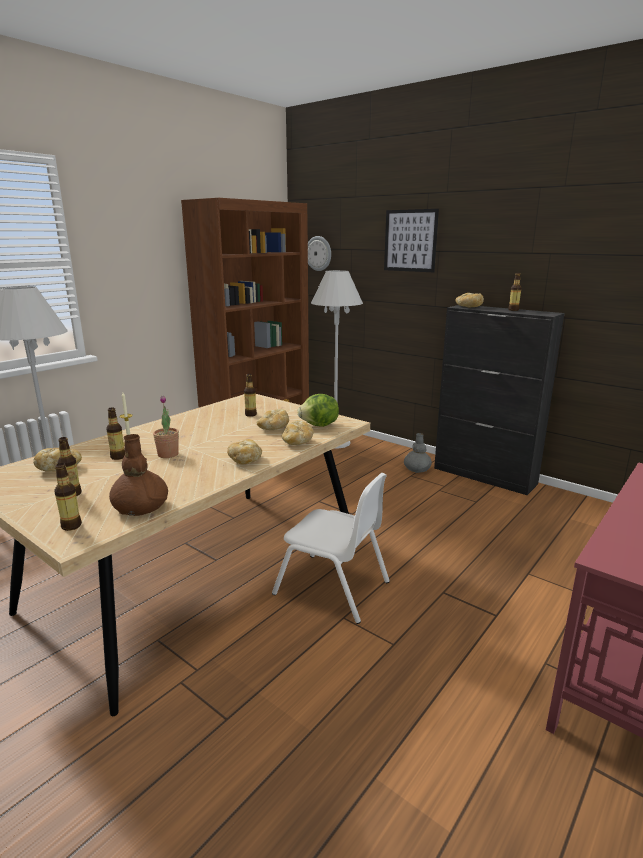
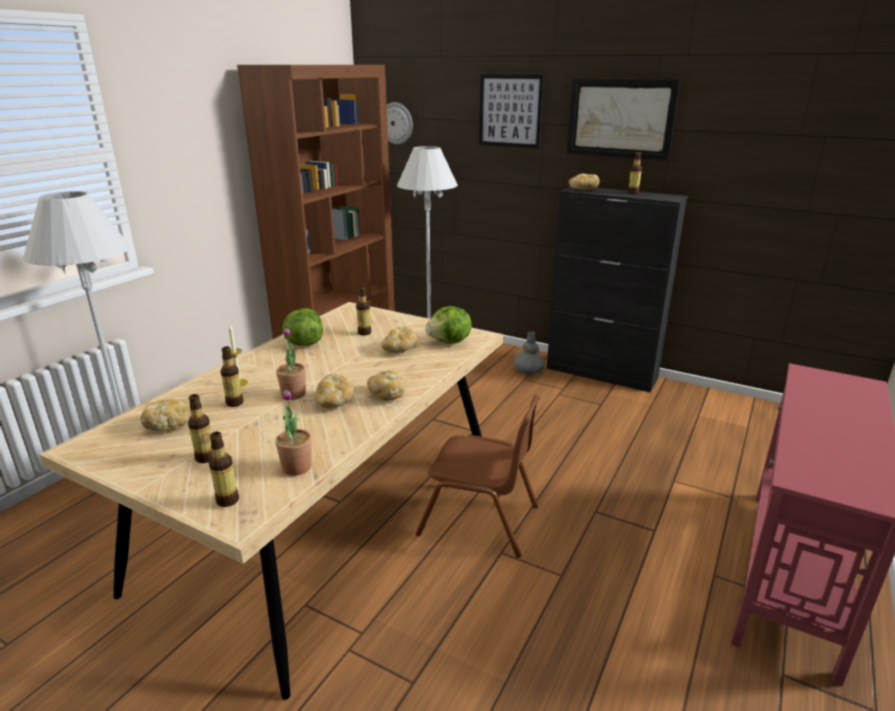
camera: 10 degrees left, 5 degrees up
brown vase [109,434,168,516] -> potted plant [275,389,312,476]
white chair [272,473,390,624] -> brown chair [416,395,540,558]
bread [282,420,314,445] -> bread moved to [313,373,354,408]
none -> lettuce [282,308,323,346]
none -> picture [567,78,681,160]

